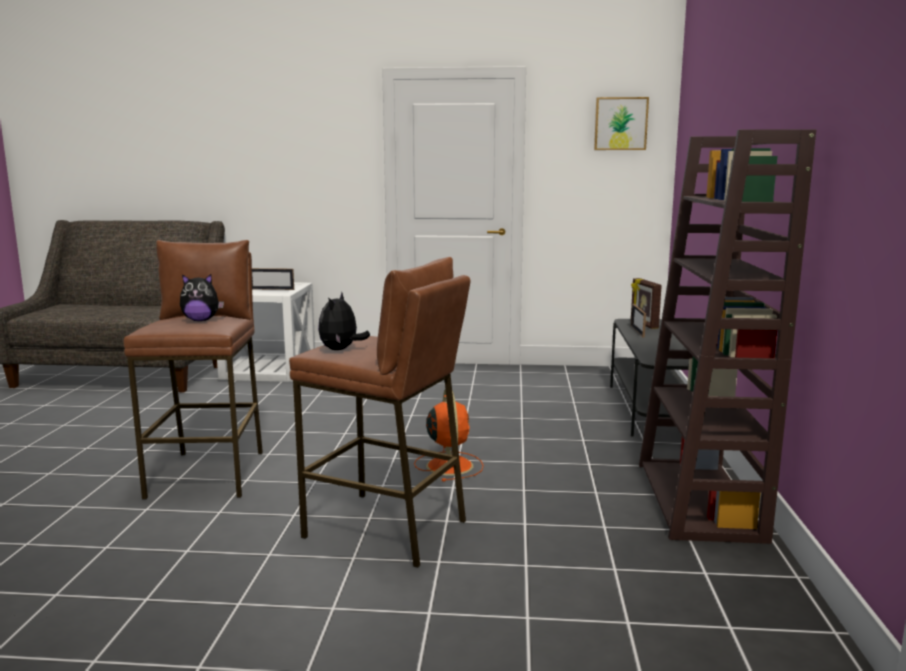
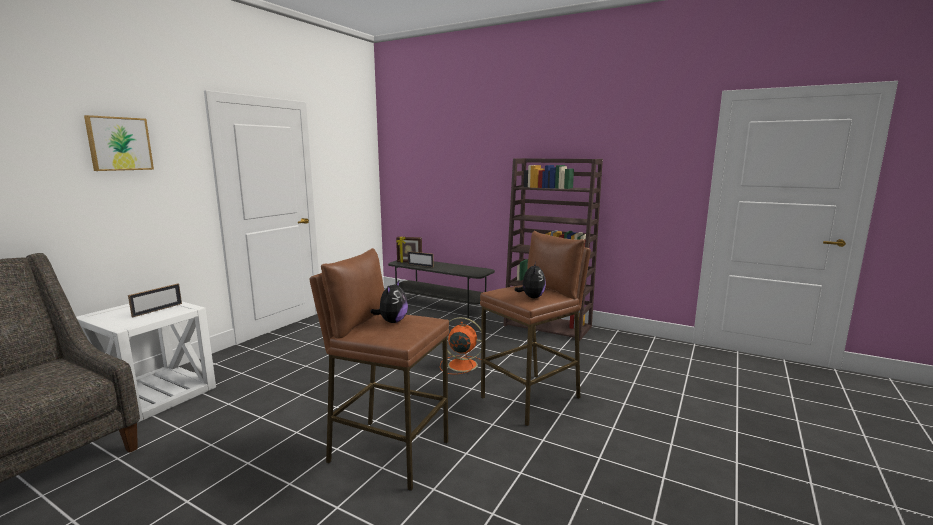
camera: 65 degrees left, 0 degrees up
plush toy [318,292,370,350] -> plush toy turned 120 degrees counterclockwise [515,262,546,298]
picture [594,97,649,150] -> picture moved to [84,115,154,171]

